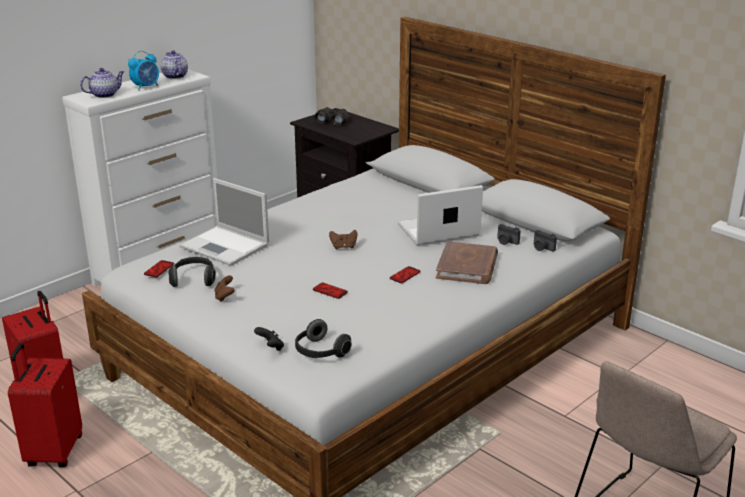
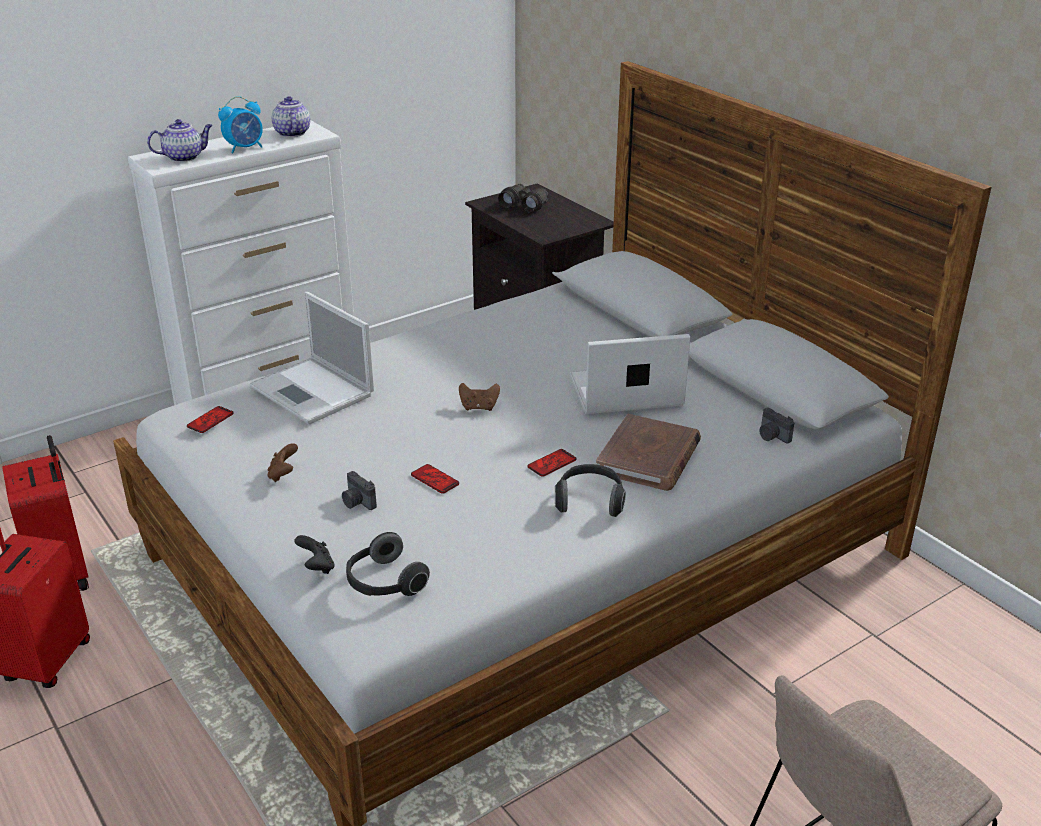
camera: 10 degrees right, 5 degrees up
headphones [168,257,216,287] -> headphones moved to [555,464,626,517]
camera [497,224,521,245] -> camera moved to [342,471,377,510]

